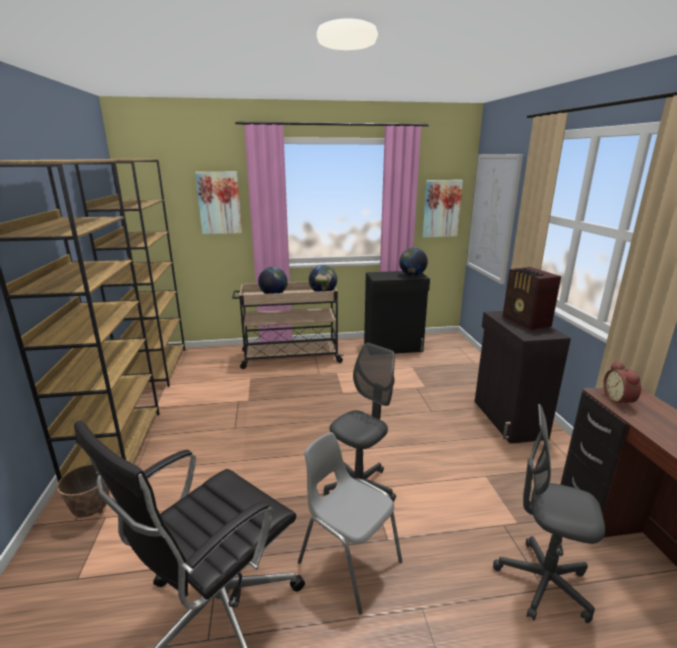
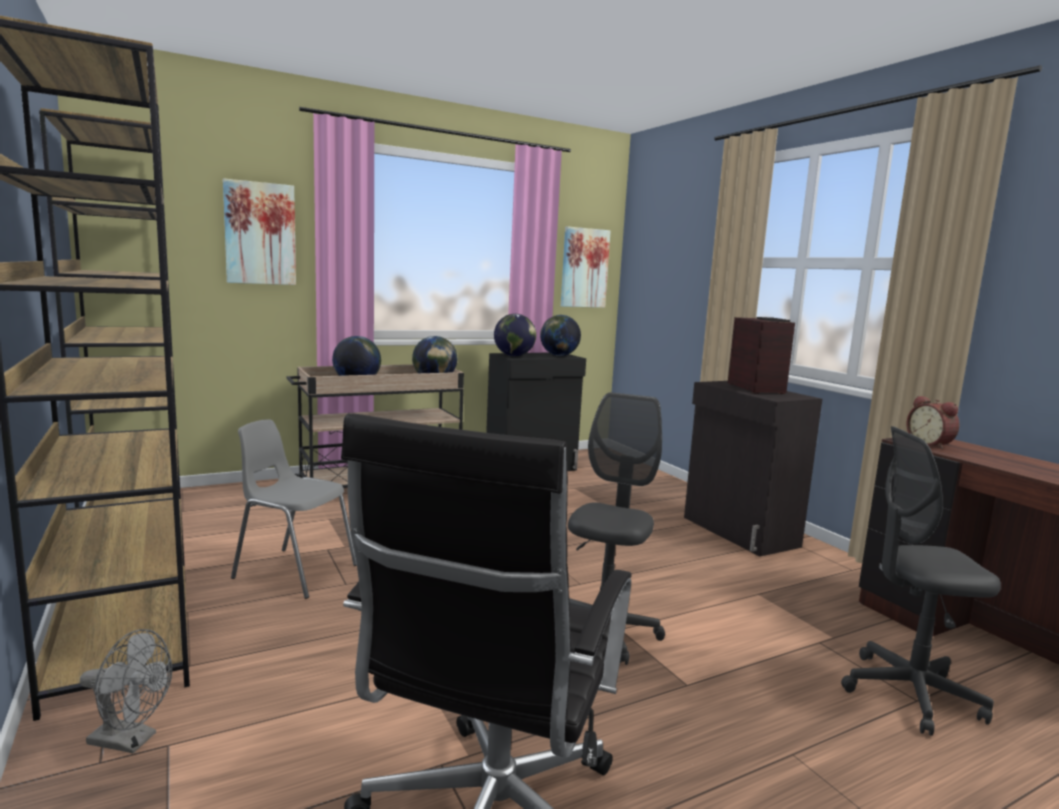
camera: 20 degrees left, 10 degrees down
planter [57,464,109,518] -> grey fan [80,629,172,753]
grey chair [298,432,402,614] -> grey chair moved to [231,419,357,599]
picture [466,154,523,284] -> none
radio [503,267,561,330] -> radio turned 150 degrees counterclockwise [728,317,795,394]
none -> globe [494,314,536,356]

